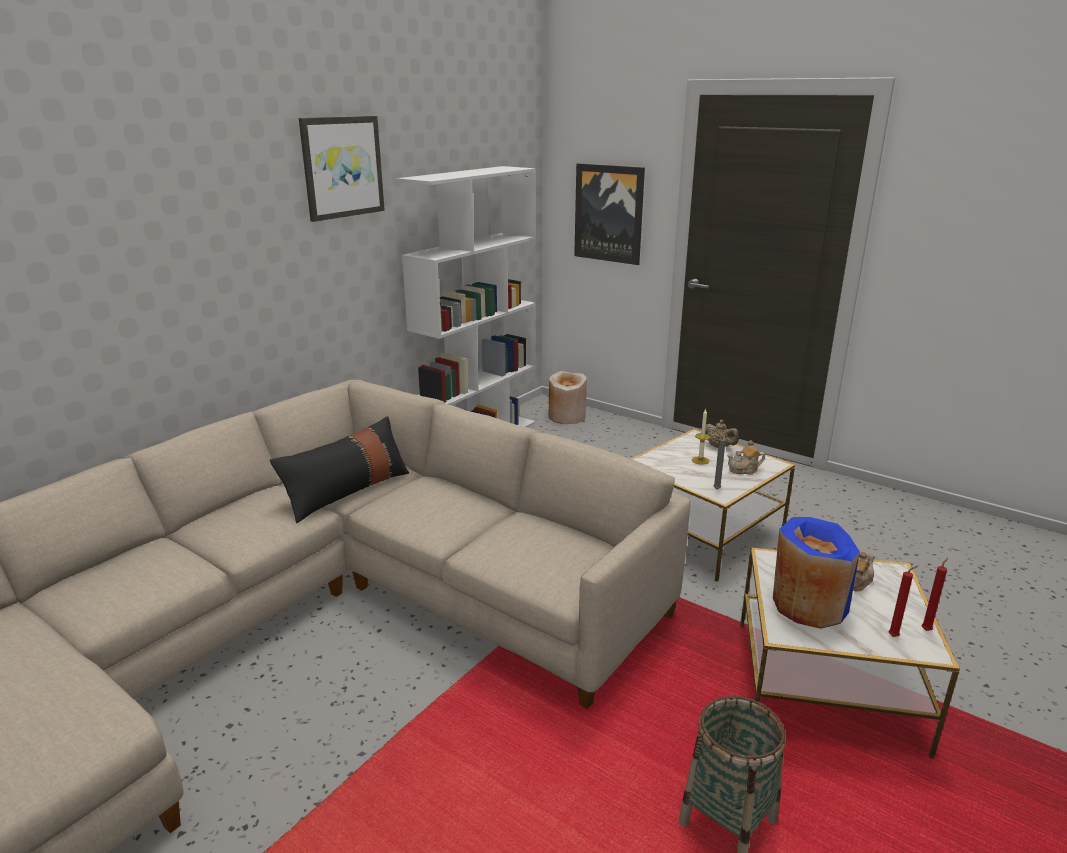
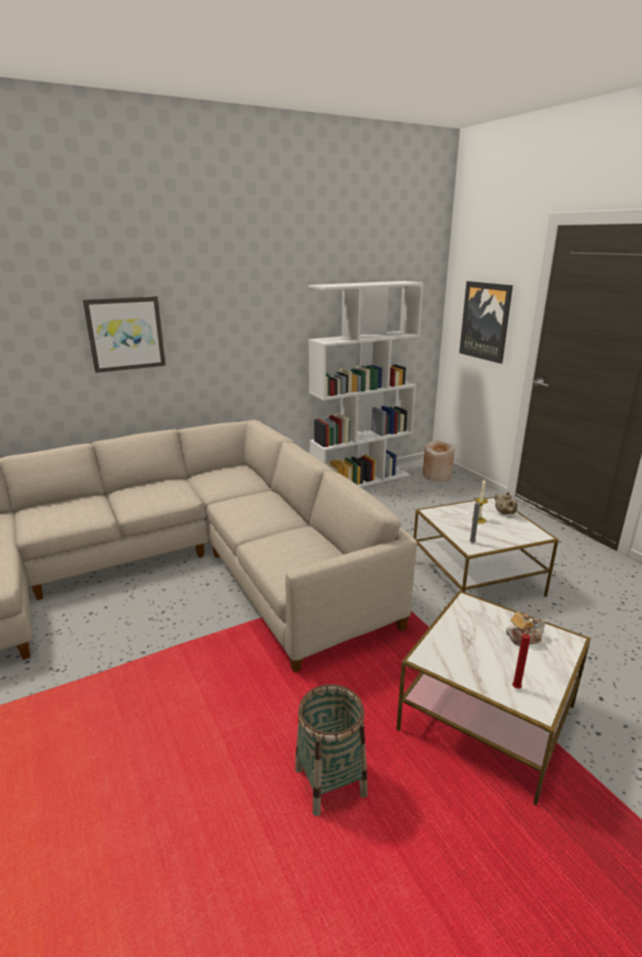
camera: 25 degrees right, 0 degrees up
black pillow [270,416,409,523] -> none
picture [299,116,385,222] -> picture moved to [83,296,166,373]
teapot [727,440,765,475] -> none
blue vase [773,517,860,629] -> none
red candle [922,558,948,631] -> none

